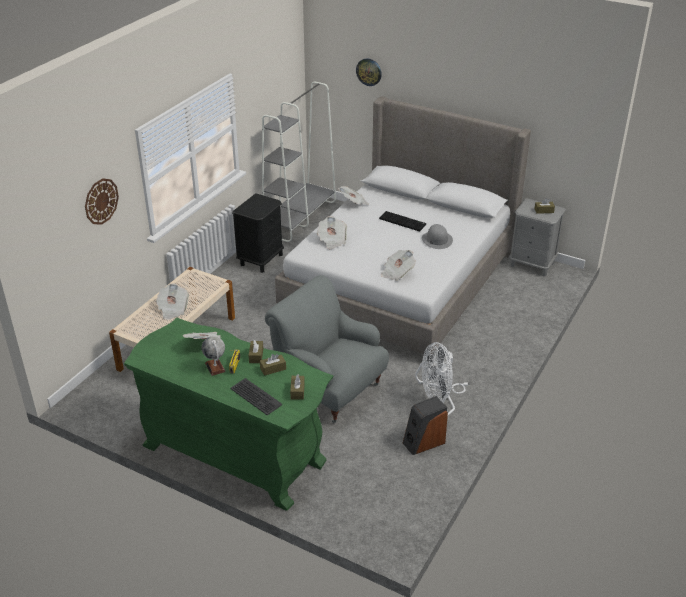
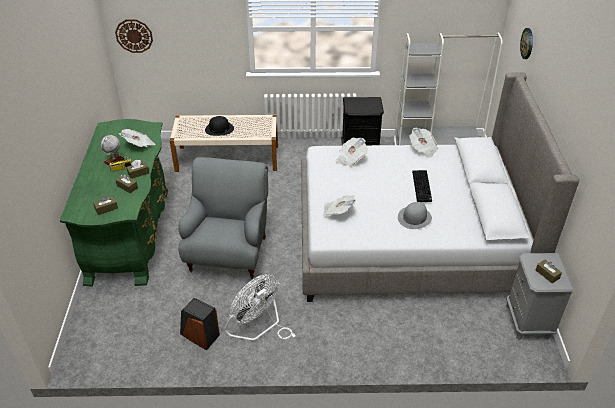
camera: 60 degrees right, 5 degrees up
wall clock [85,178,119,225] -> wall clock moved to [115,19,153,53]
newspaper [156,284,189,320] -> black hat [205,116,234,136]
keyboard [230,378,283,415] -> none

